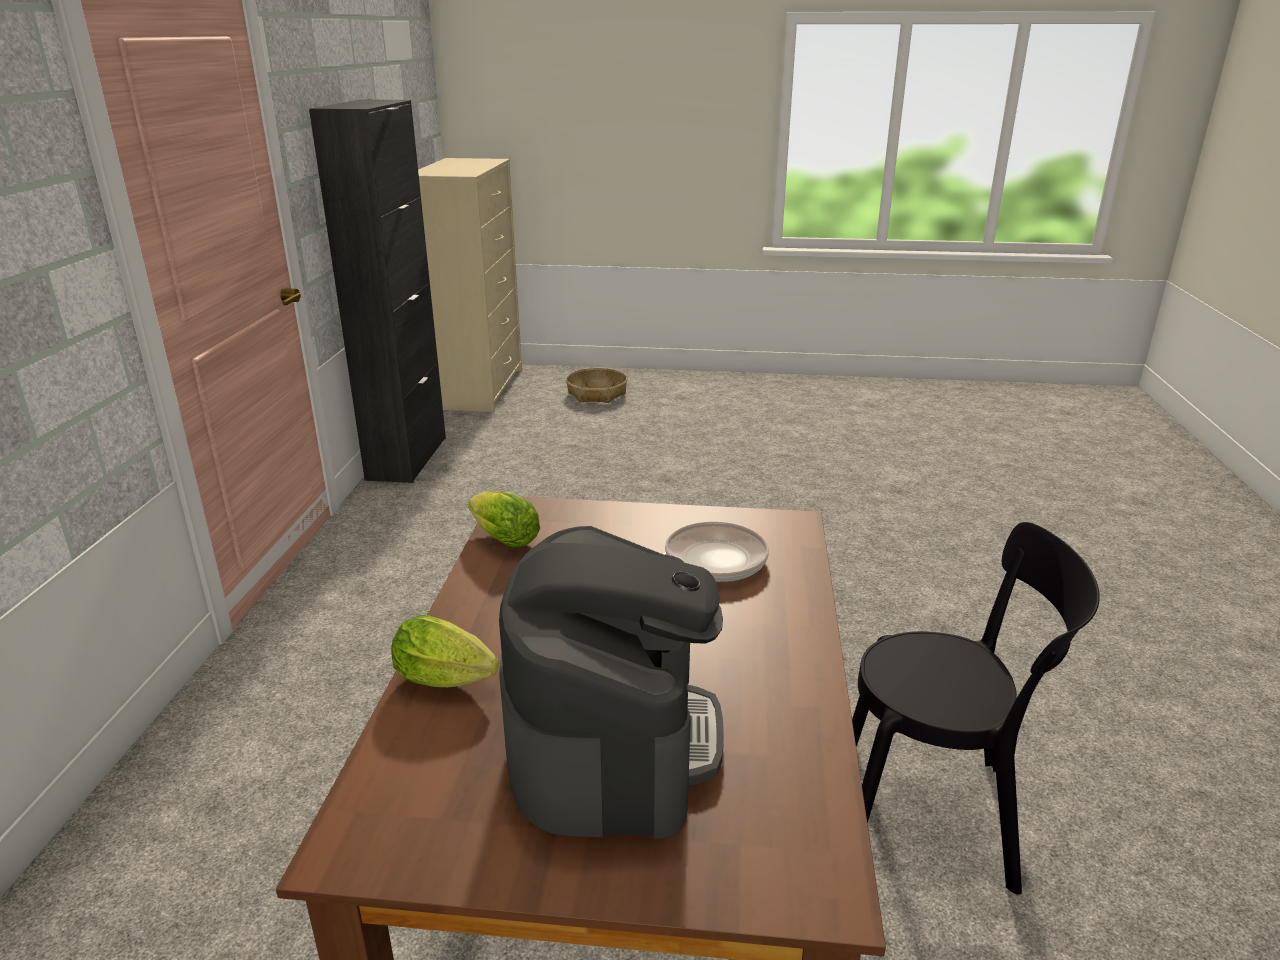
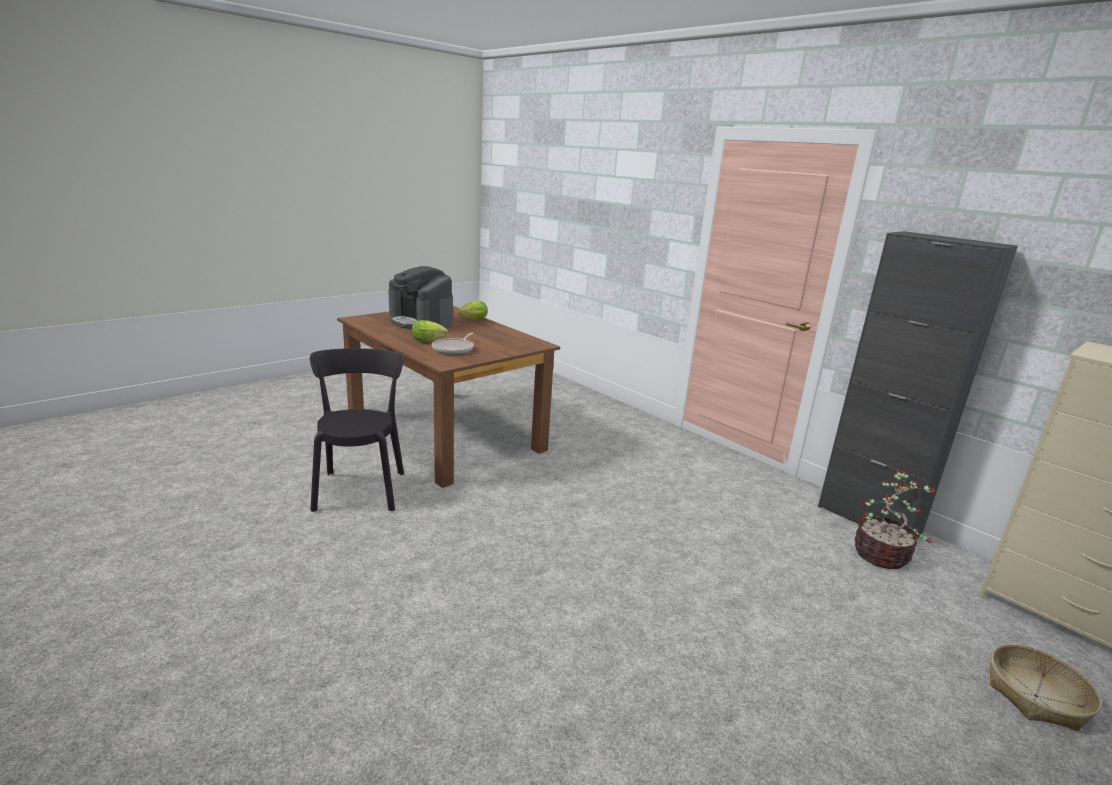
camera: 130 degrees right, 5 degrees down
lettuce [468,491,540,548] -> lettuce moved to [412,320,448,342]
black chair [852,522,1100,895] -> black chair turned 120 degrees clockwise [310,348,404,512]
none -> potted plant [854,470,935,569]

